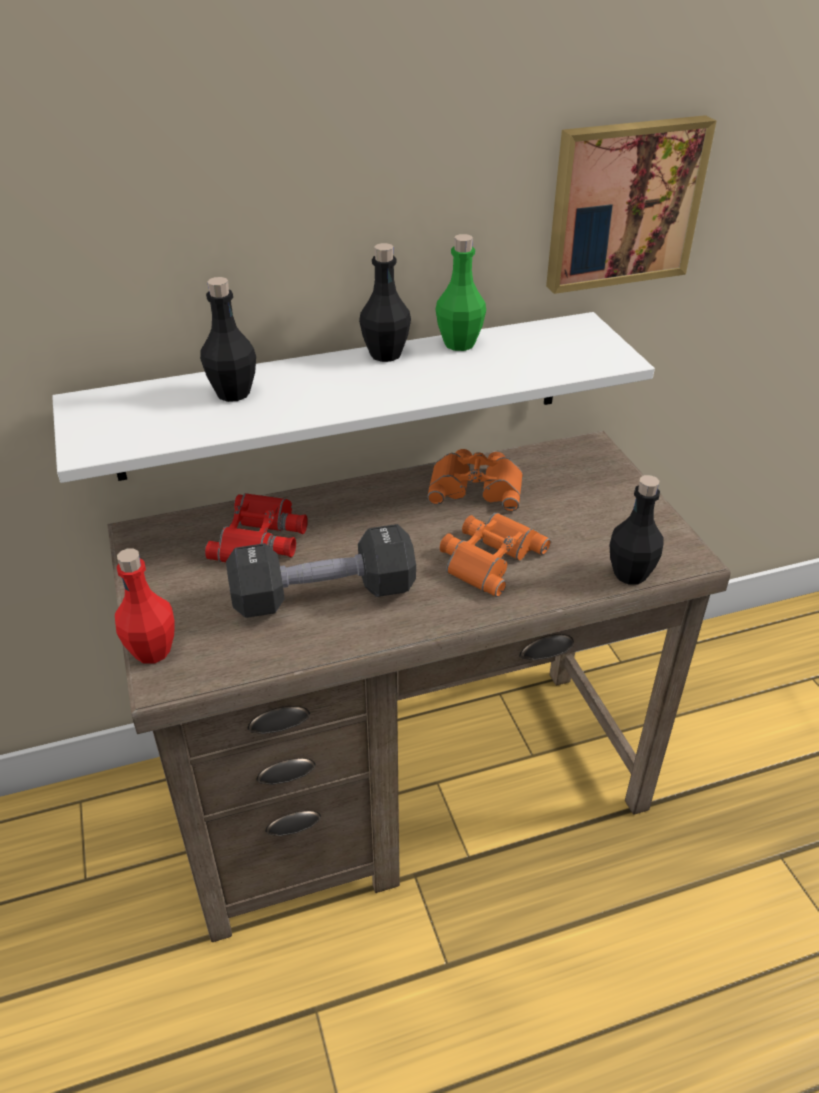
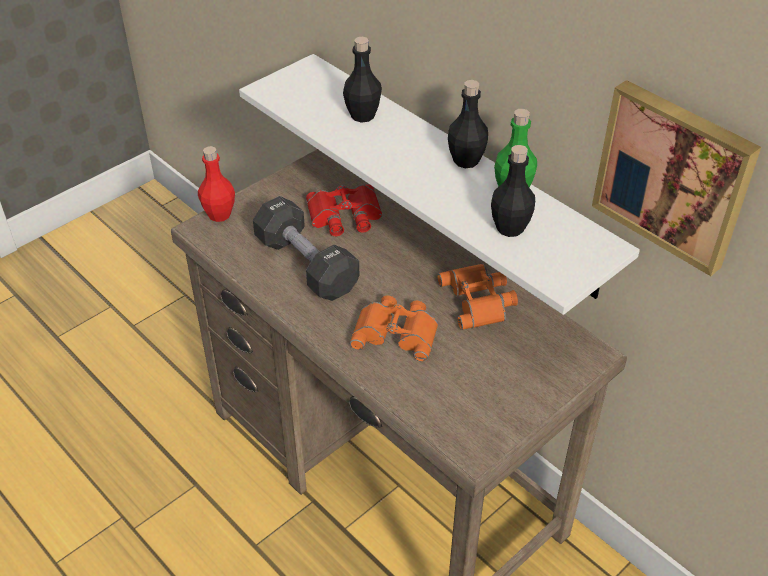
camera: 65 degrees right, 5 degrees up
black bottle [610,475,664,584] -> black bottle moved to [491,145,535,237]

